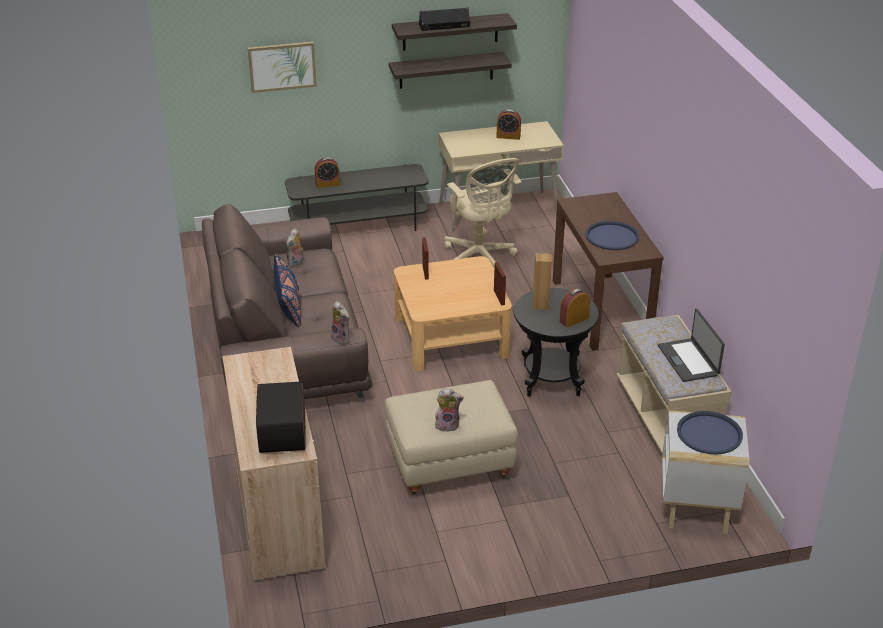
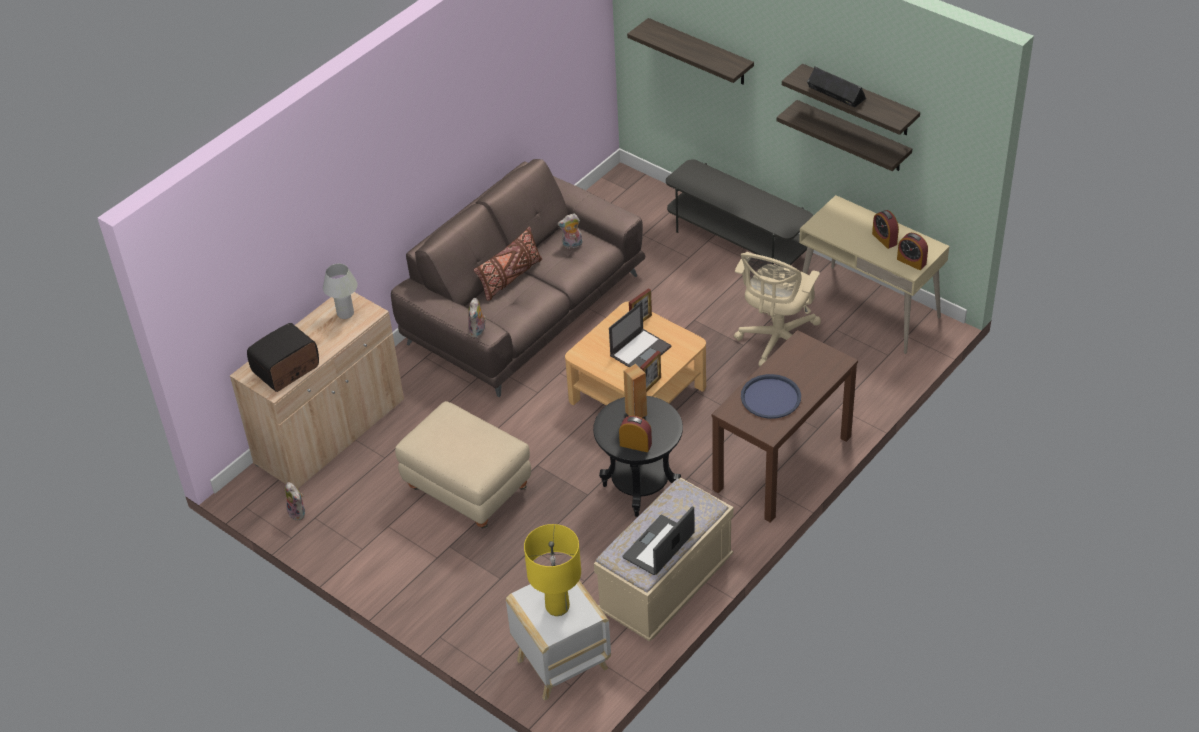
camera: 55 degrees right, 10 degrees up
picture [248,42,317,93] -> shelf [627,18,754,85]
blue pillow [273,254,301,327] -> brown pillow [474,226,542,301]
alarm clock [315,157,340,188] -> alarm clock moved to [897,233,928,270]
plush toy [435,388,464,432] -> plush toy moved to [285,482,305,521]
blue tray [677,411,743,455] -> yellow table lamp [524,524,581,616]
none -> white table lamp [323,264,358,319]
none -> laptop [609,301,671,367]

